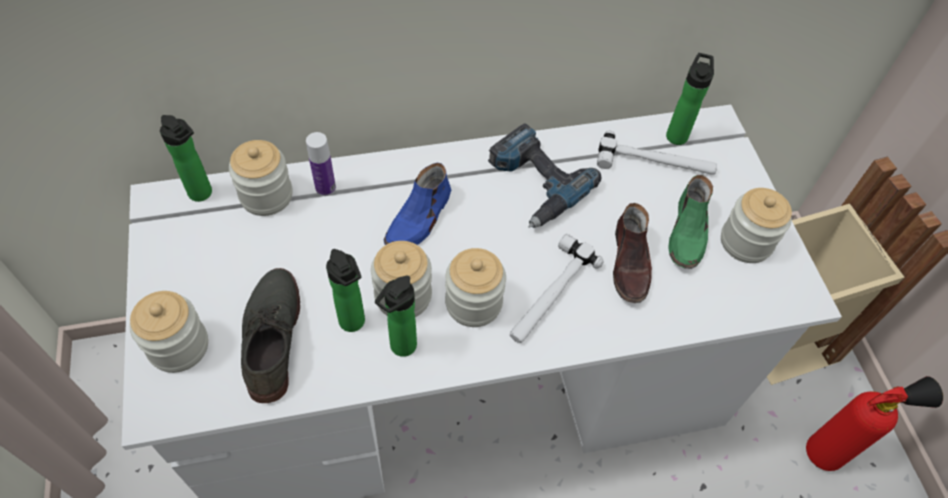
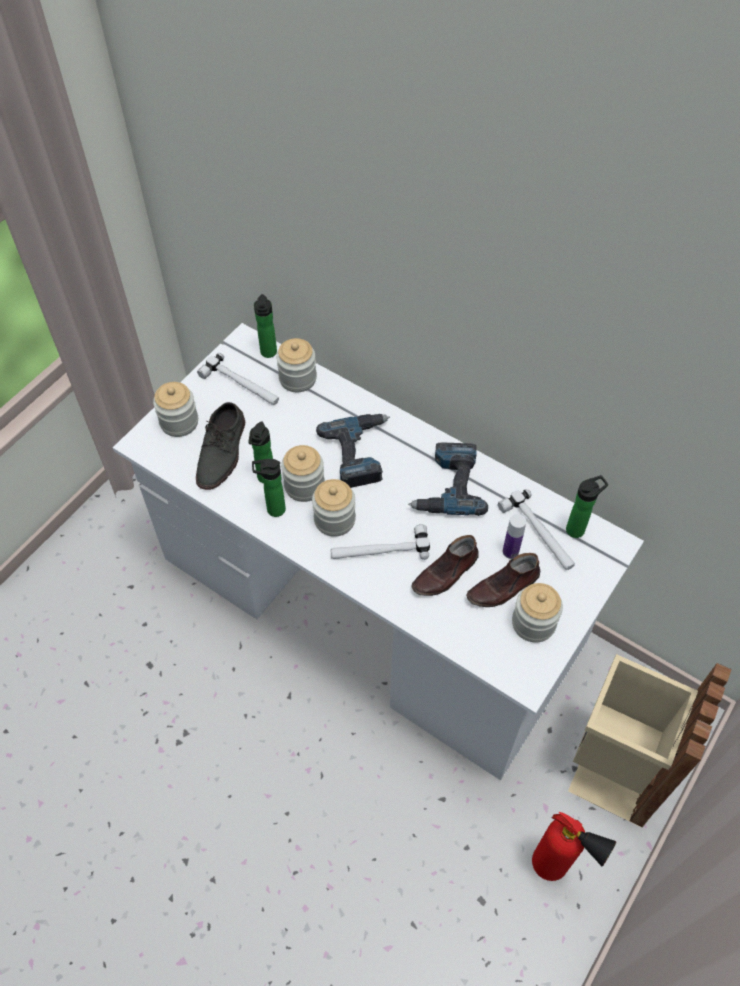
camera: 50 degrees right, 0 degrees up
grey shoe [241,268,300,403] -> grey shoe turned 150 degrees clockwise [196,402,245,490]
bottle [306,132,336,196] -> bottle moved to [503,514,526,559]
blue shoe [384,163,451,245] -> power drill [316,414,390,488]
green shoe [668,175,713,269] -> brown shoe [466,553,540,607]
none -> hammer [197,353,279,405]

